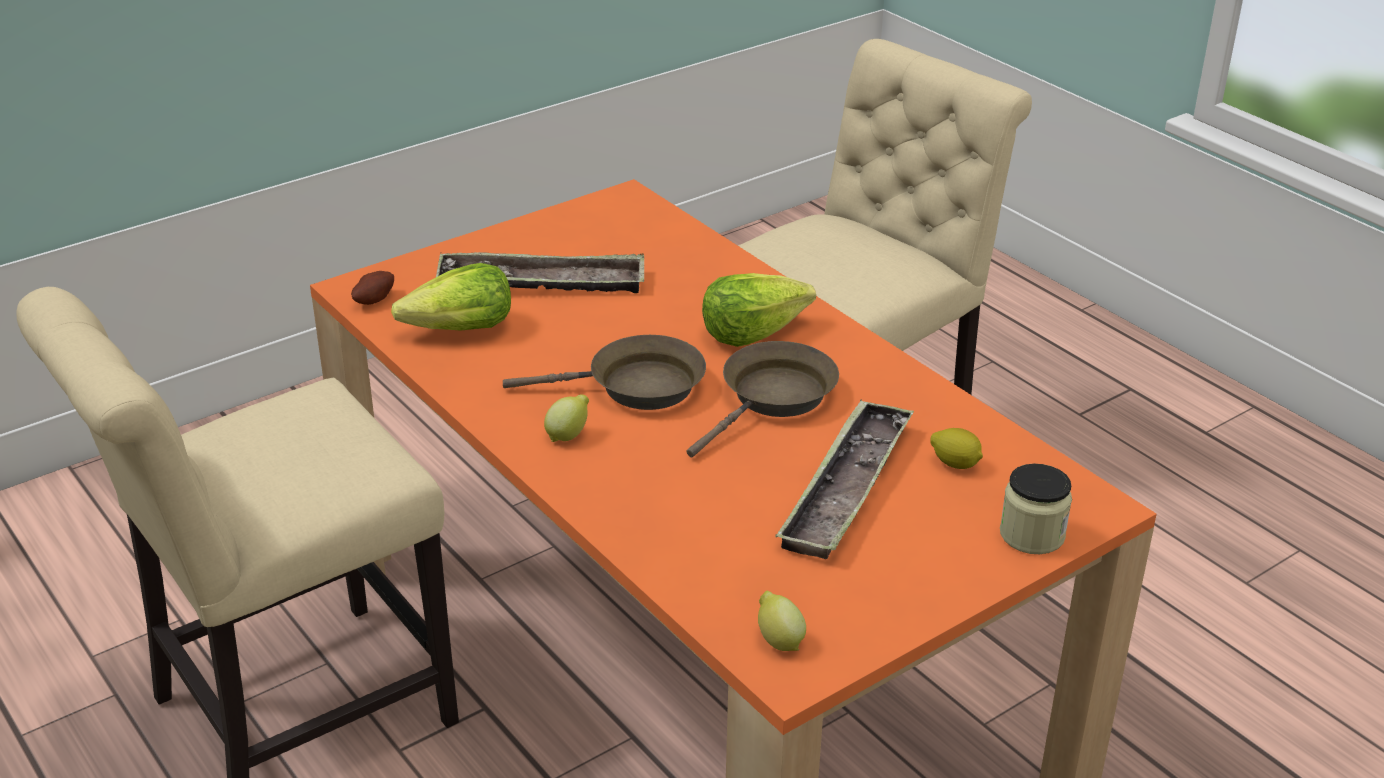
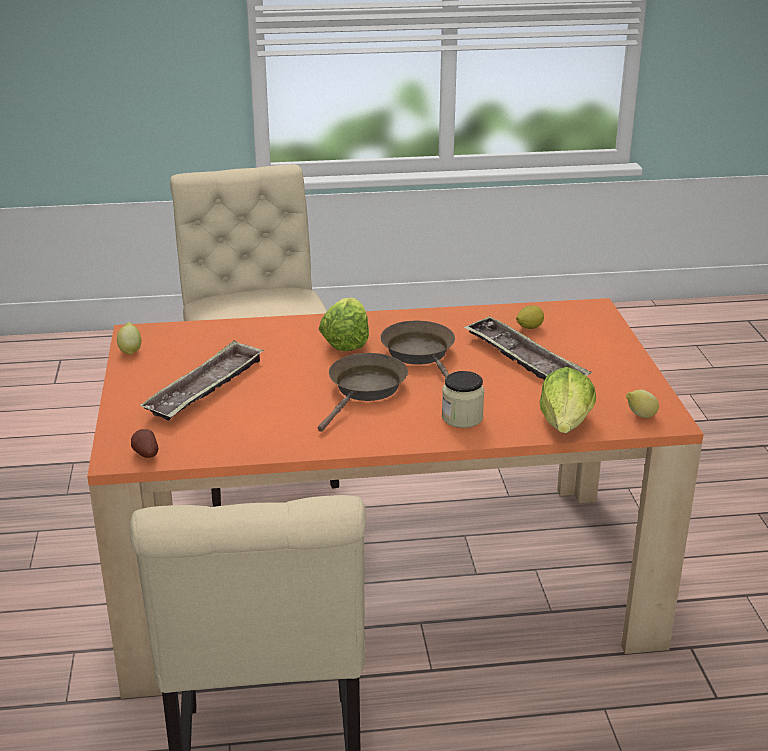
camera: 60 degrees left, 5 degrees down
lettuce [391,263,511,331] -> lettuce moved to [540,367,596,433]
lemon [544,394,589,442] -> lemon moved to [117,322,141,355]
jar [1000,463,1072,554] -> jar moved to [442,371,485,428]

